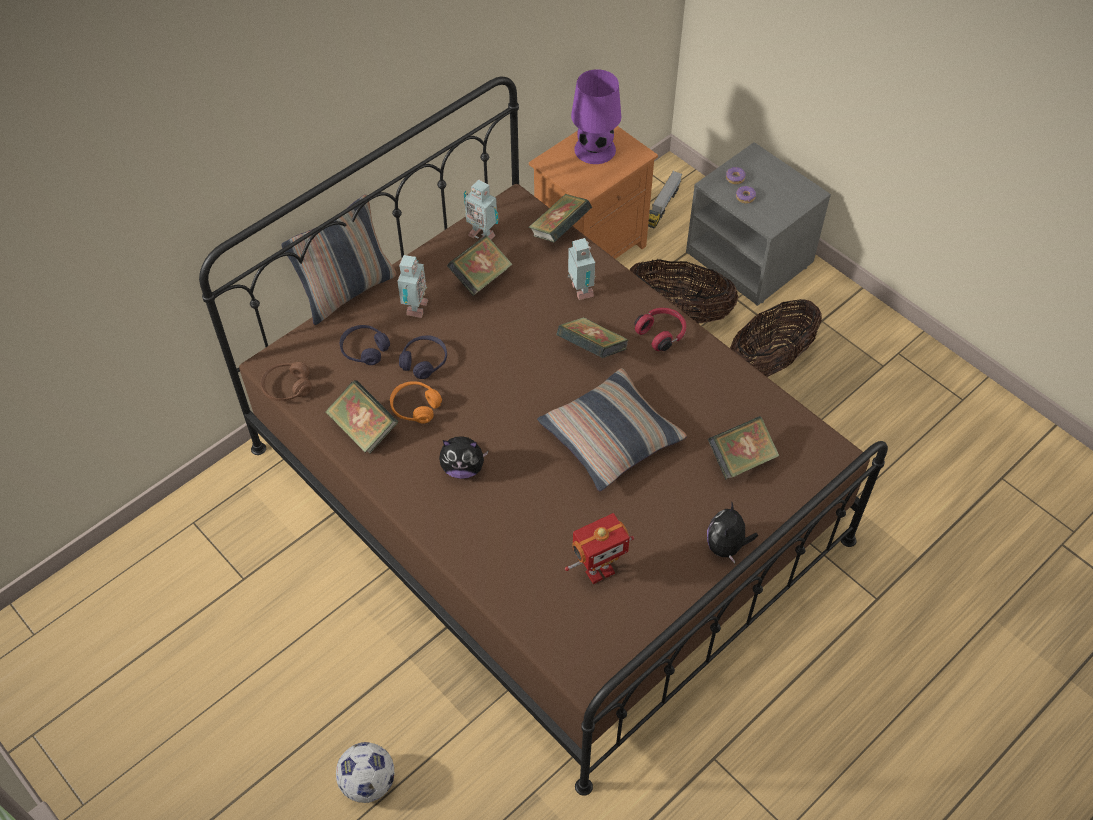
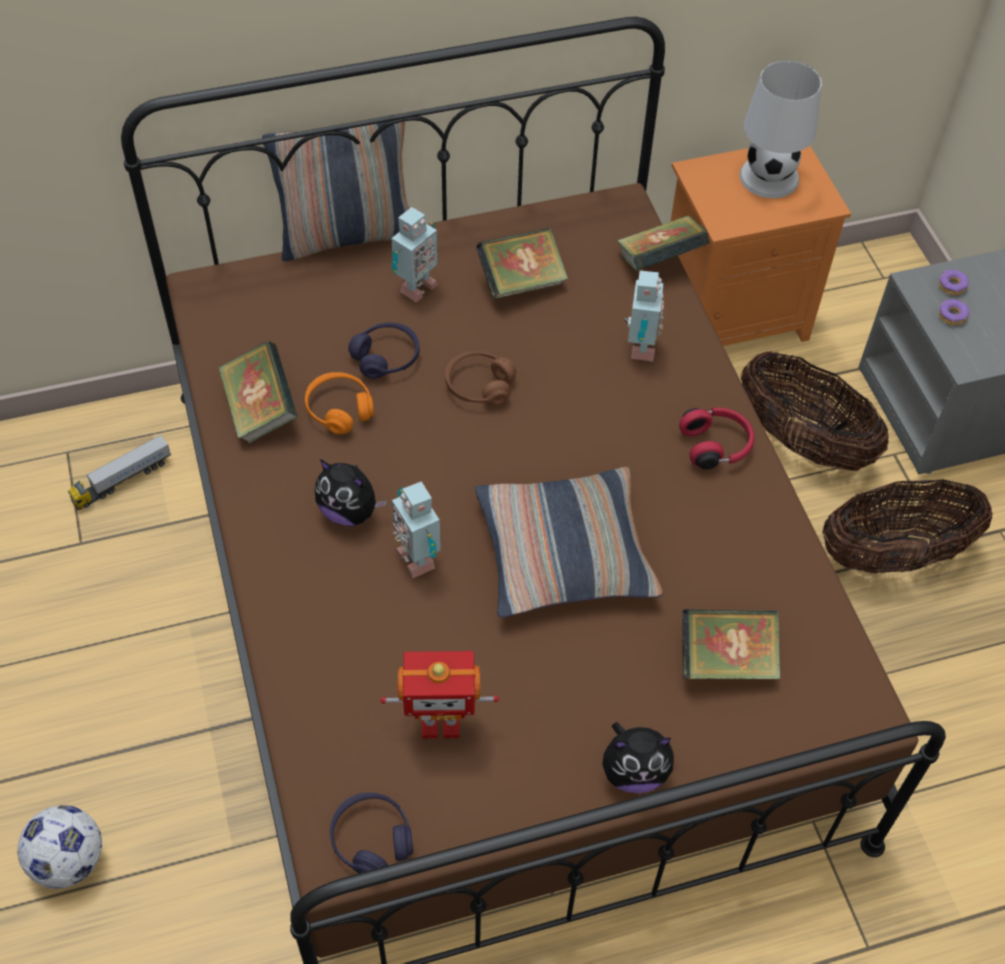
camera: 25 degrees right, 0 degrees up
brown headphones [261,362,312,401] -> brown headphones moved to [445,351,516,405]
purple headphones [340,325,390,365] -> purple headphones moved to [330,792,413,874]
toy robot [464,180,499,240] -> toy robot moved to [392,481,441,578]
book [557,317,628,358] -> none
purple table lamp [571,69,621,164] -> white table lamp [739,60,822,198]
toy truck [648,171,682,228] -> toy truck moved to [68,434,171,510]
plush toy [707,502,758,564] -> plush toy turned 135 degrees counterclockwise [602,722,674,793]

